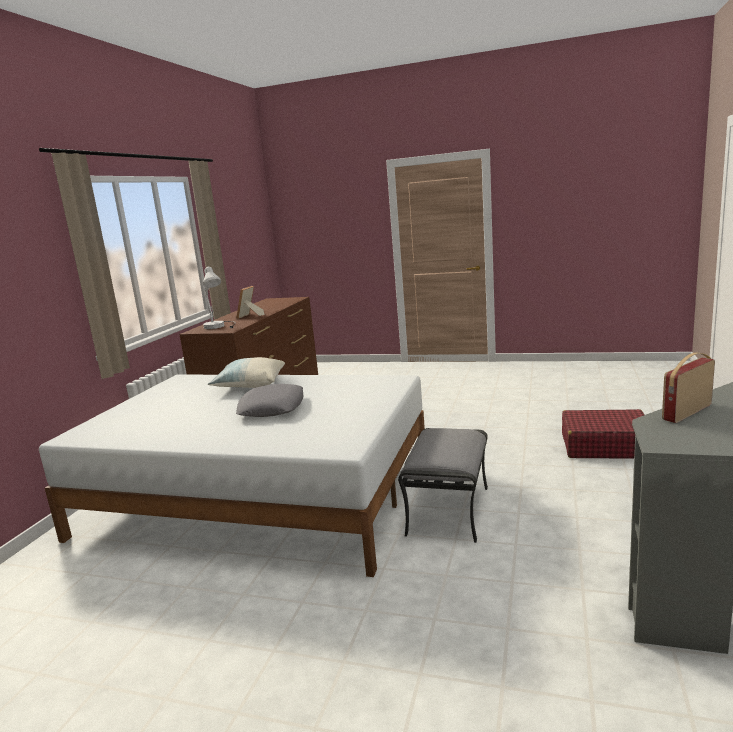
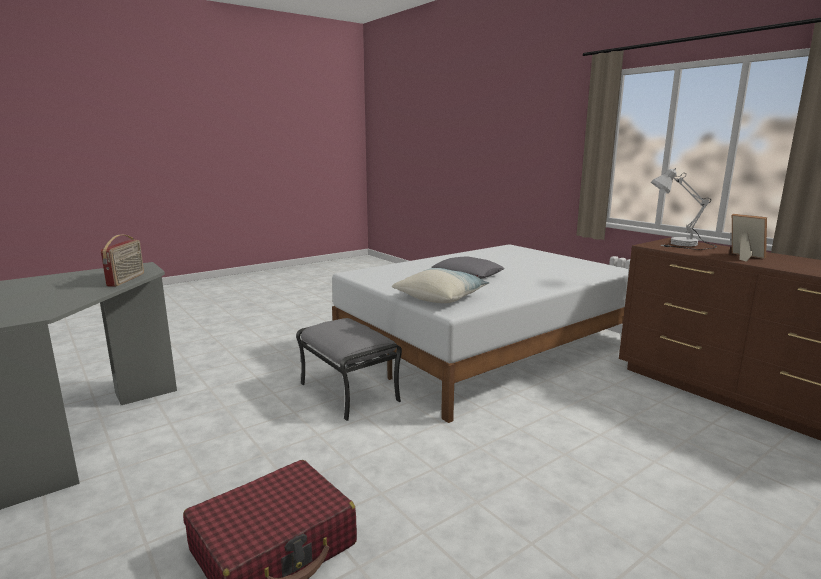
camera: 125 degrees right, 0 degrees up
pillow [208,357,285,388] -> pillow moved to [392,268,490,303]

